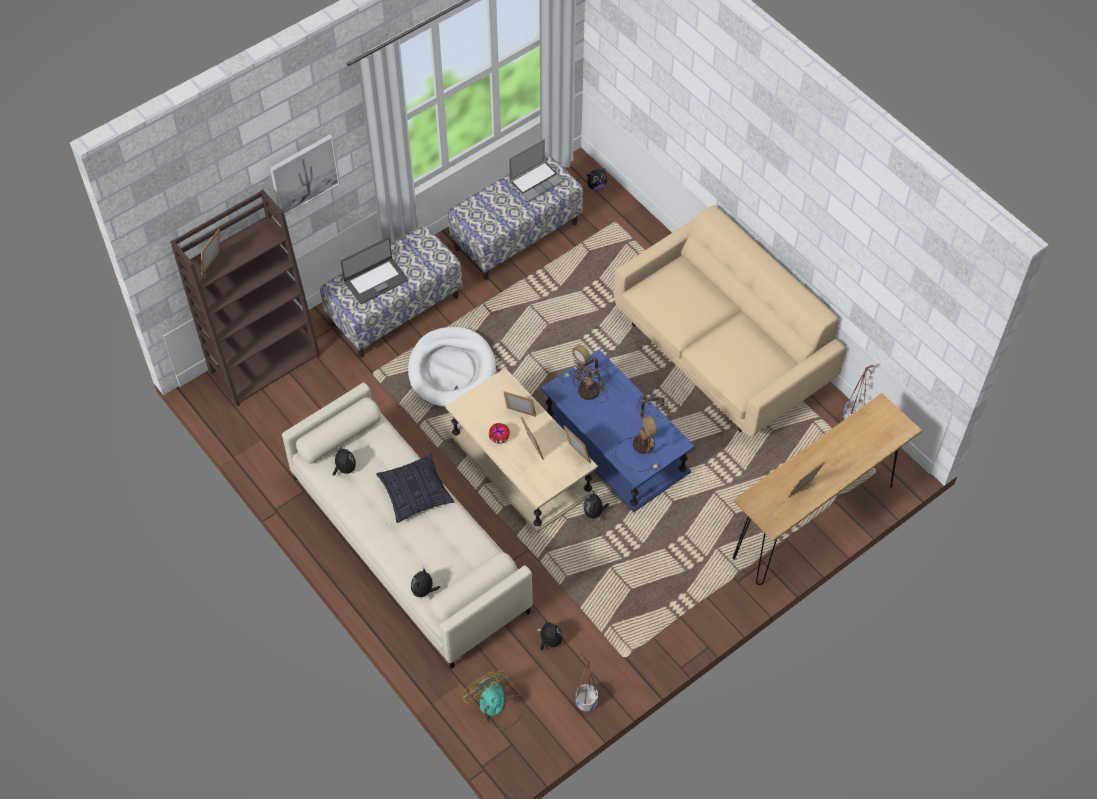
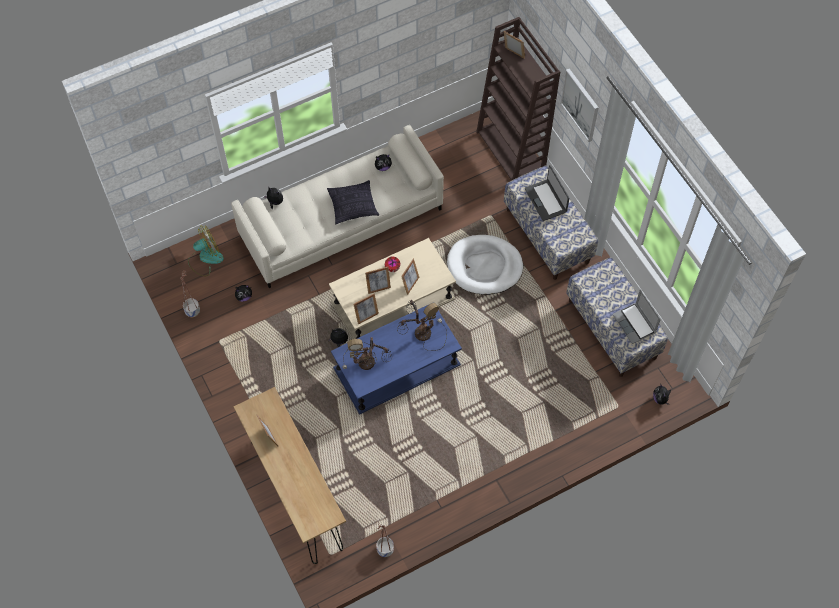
camera: 100 degrees right, 5 degrees up
beige sofa [614,205,846,436] -> none

